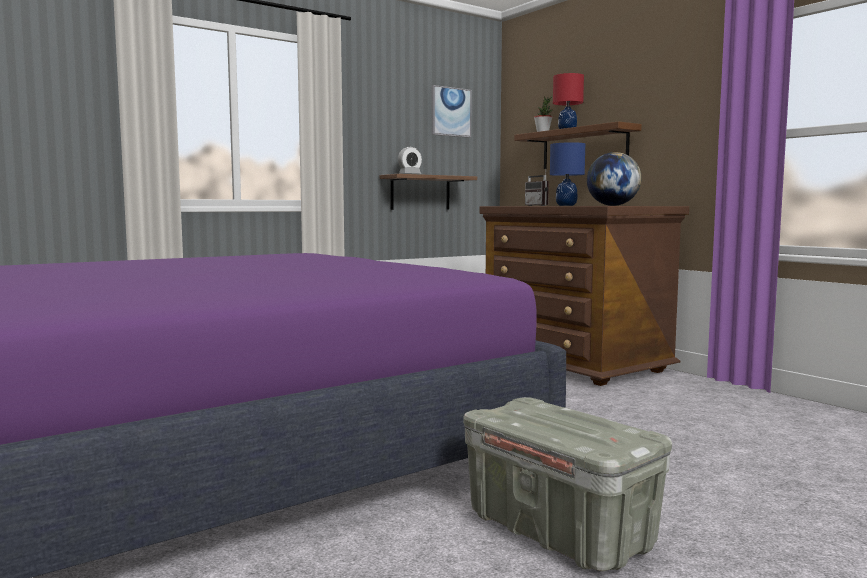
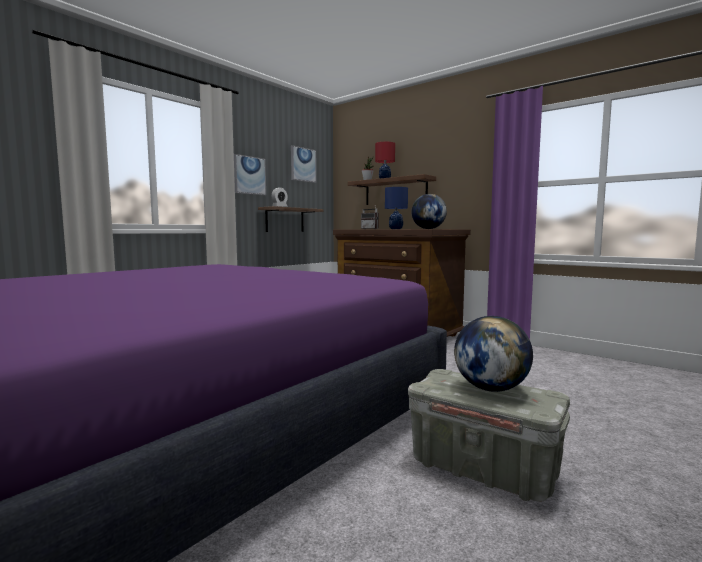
camera: 15 degrees left, 0 degrees up
none -> picture [234,154,266,195]
none -> globe [454,316,533,392]

